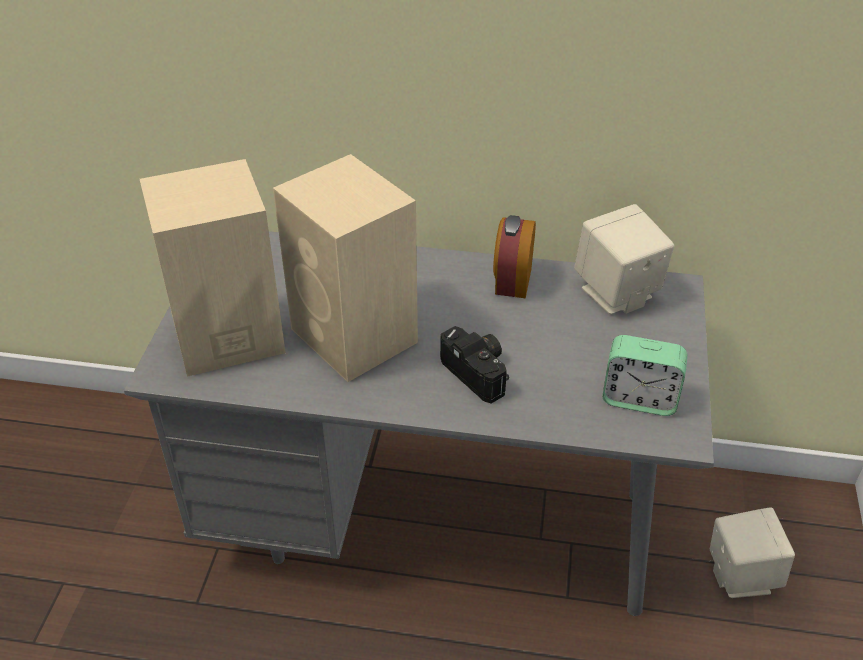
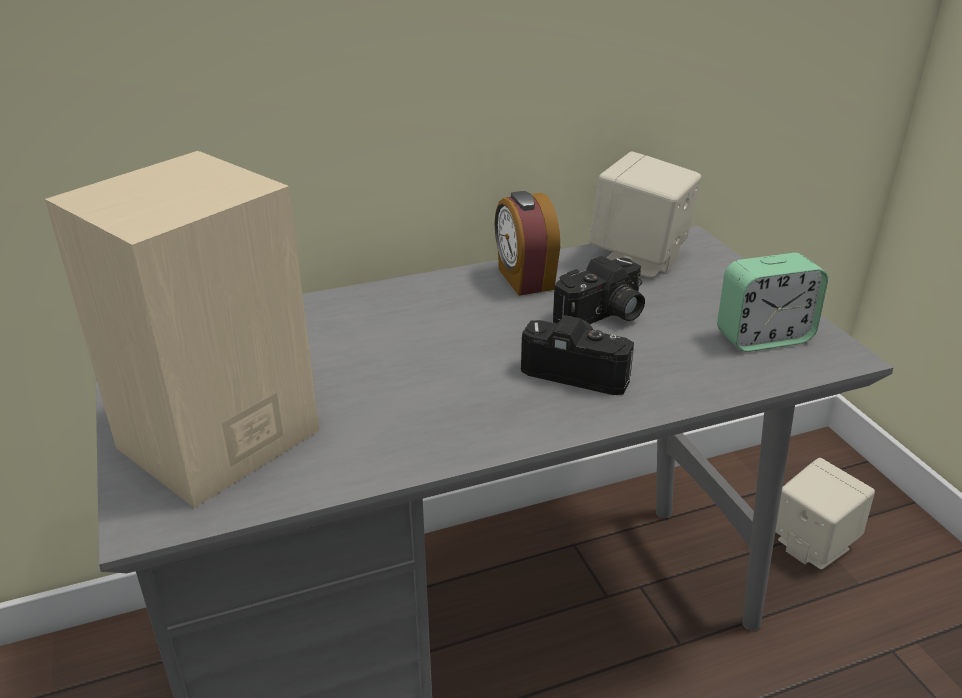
camera: 30 degrees left, 10 degrees down
beige speaker [273,154,418,382] -> none
none -> camera [553,256,645,324]

